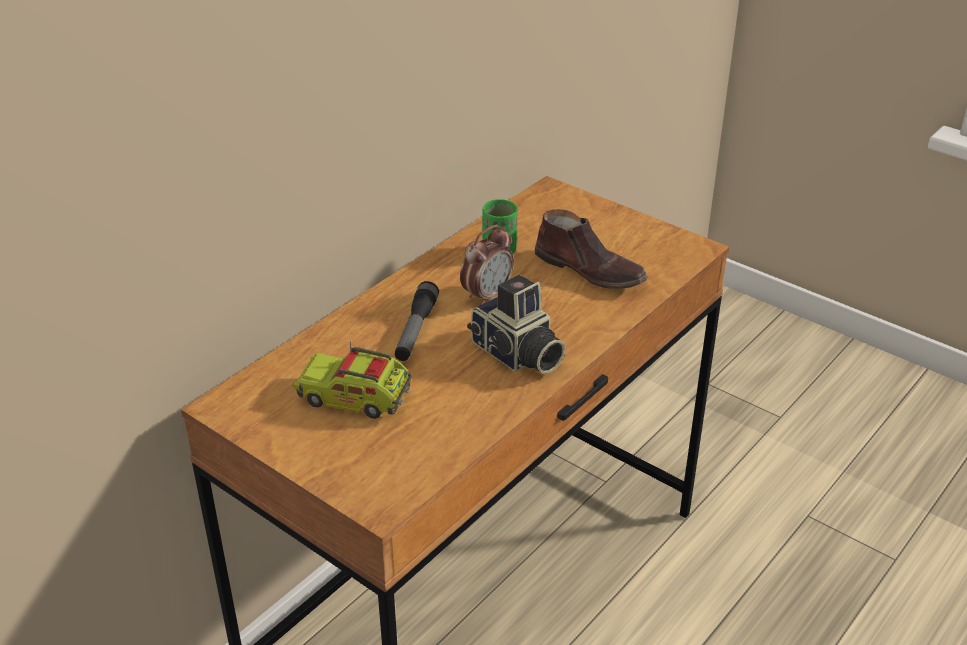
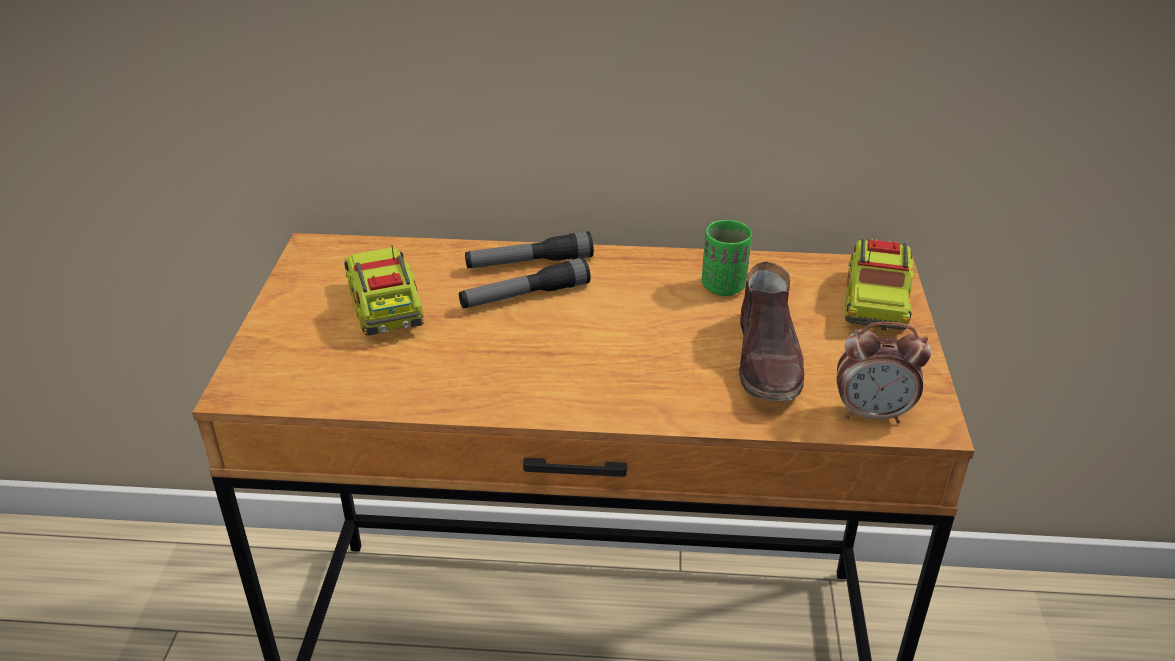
camera: 55 degrees right, 0 degrees up
alarm clock [460,225,514,306] -> alarm clock moved to [837,321,931,424]
camera [467,275,566,374] -> none
none -> flashlight [465,231,594,268]
none -> toy truck [845,238,913,330]

